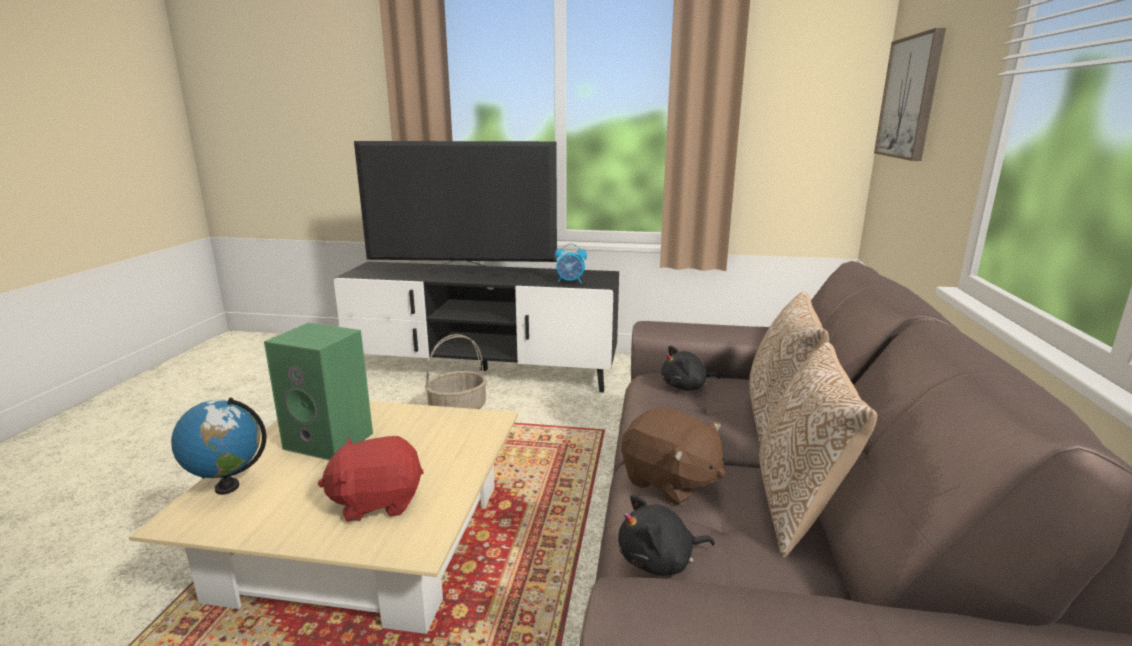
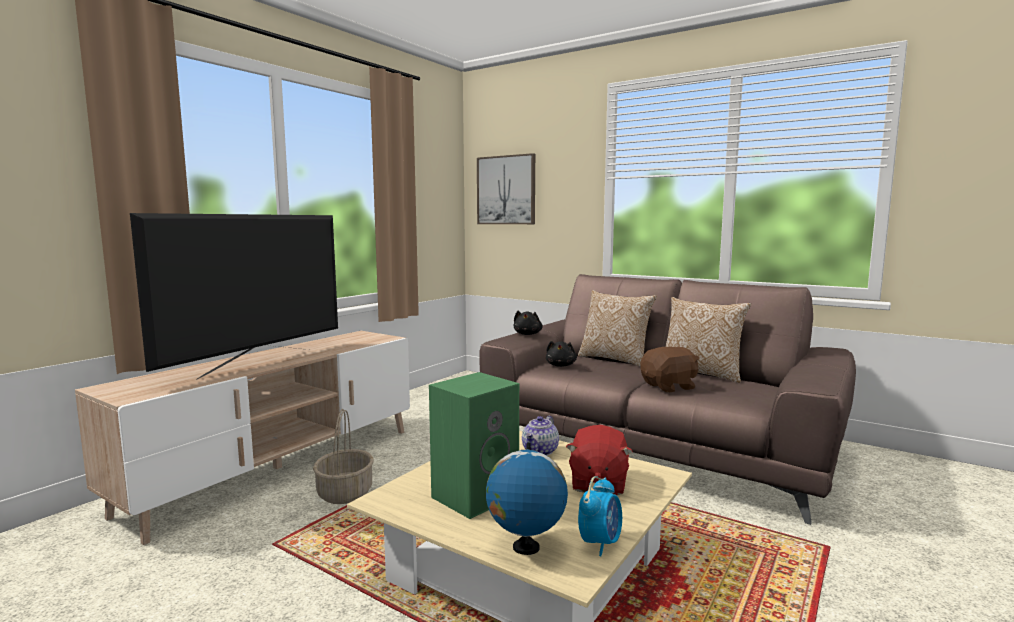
camera: 65 degrees left, 10 degrees down
black tv stand [334,261,619,393] -> beige tv stand [75,331,410,545]
alarm clock [555,244,587,284] -> alarm clock moved to [578,476,622,556]
black plush toy [618,494,715,576] -> black plush toy moved to [514,311,542,335]
none -> teapot [522,416,559,456]

